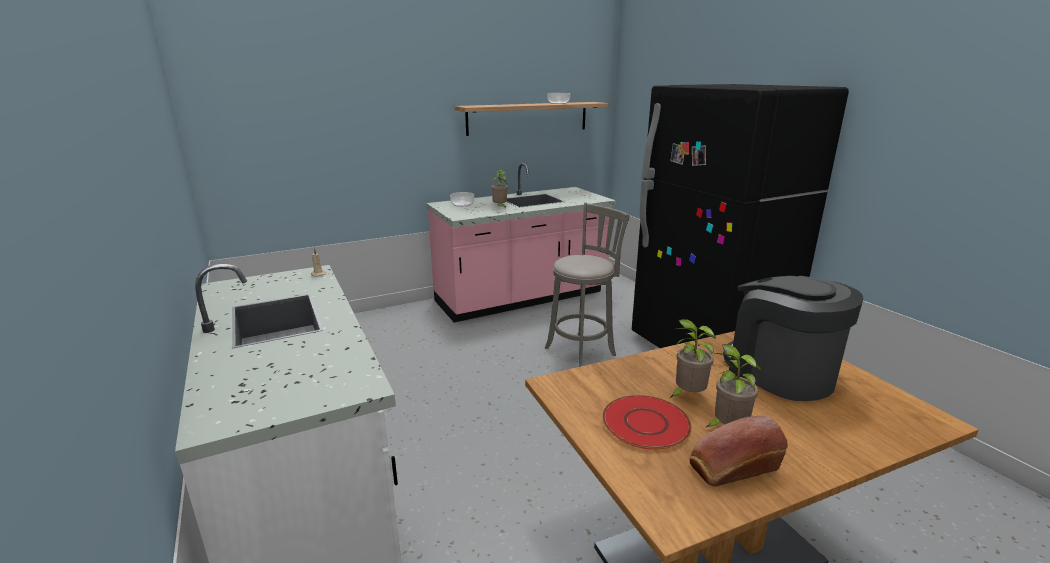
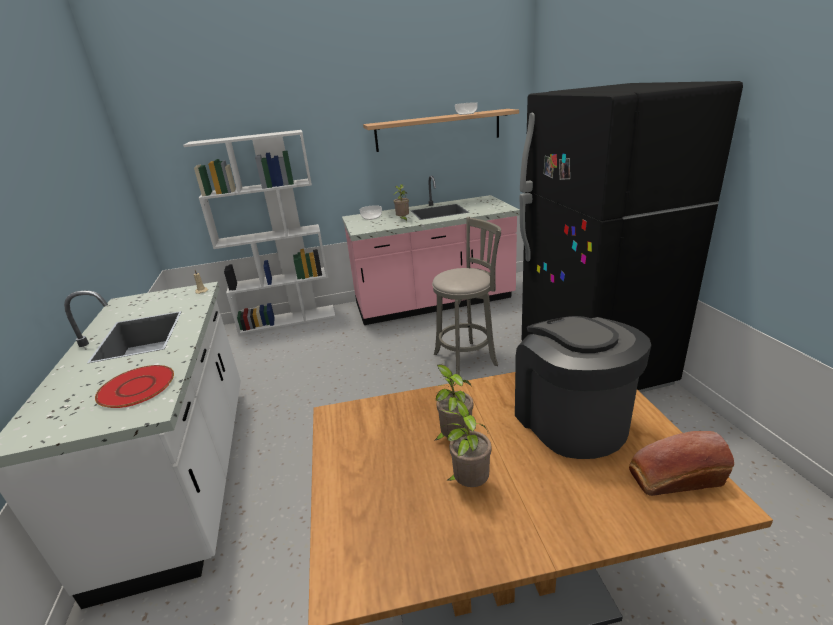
camera: 15 degrees right, 5 degrees up
red plate [602,395,691,450] -> red plate moved to [95,365,174,408]
bread [690,416,788,487] -> bread moved to [629,431,734,496]
none -> white bookcase [183,130,335,335]

